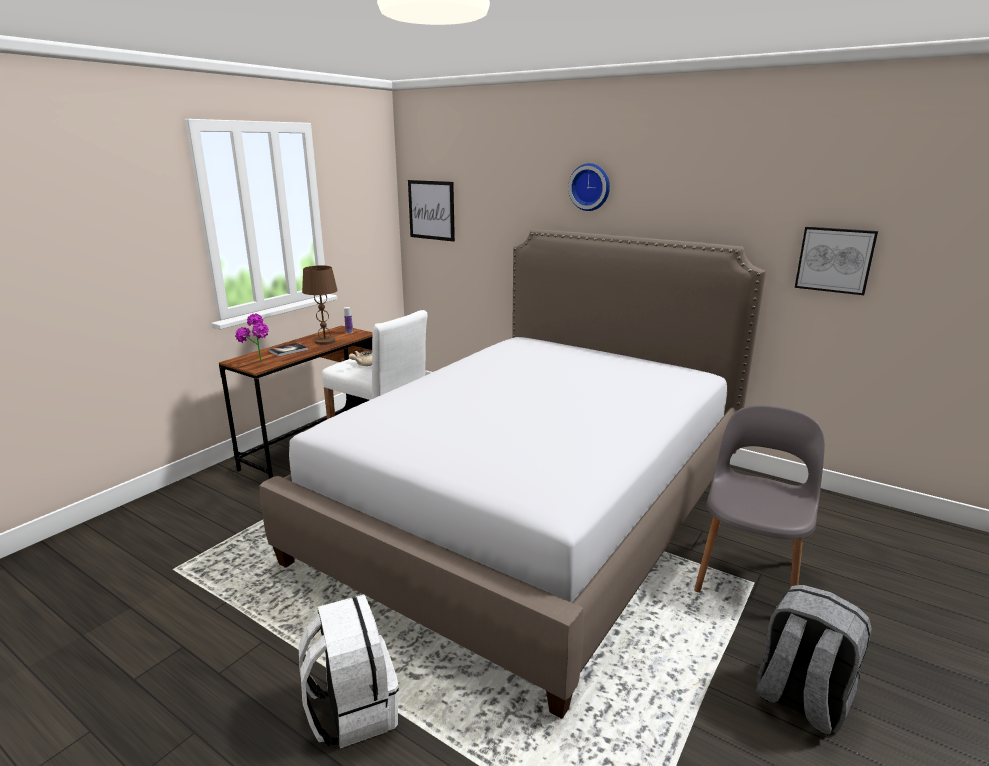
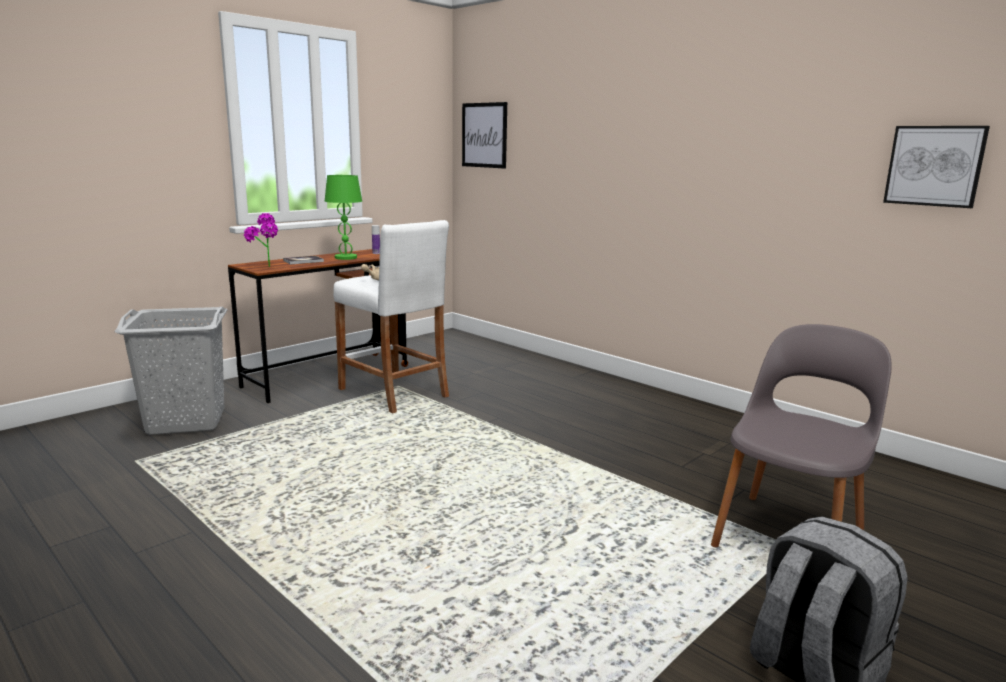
camera: 10 degrees right, 5 degrees down
bed [260,229,766,719] -> none
white backpack [298,595,399,748] -> none
brown table lamp [302,266,338,345] -> green table lamp [325,175,362,260]
wall clock [568,163,610,211] -> none
none -> grey laundry basket [114,307,227,435]

